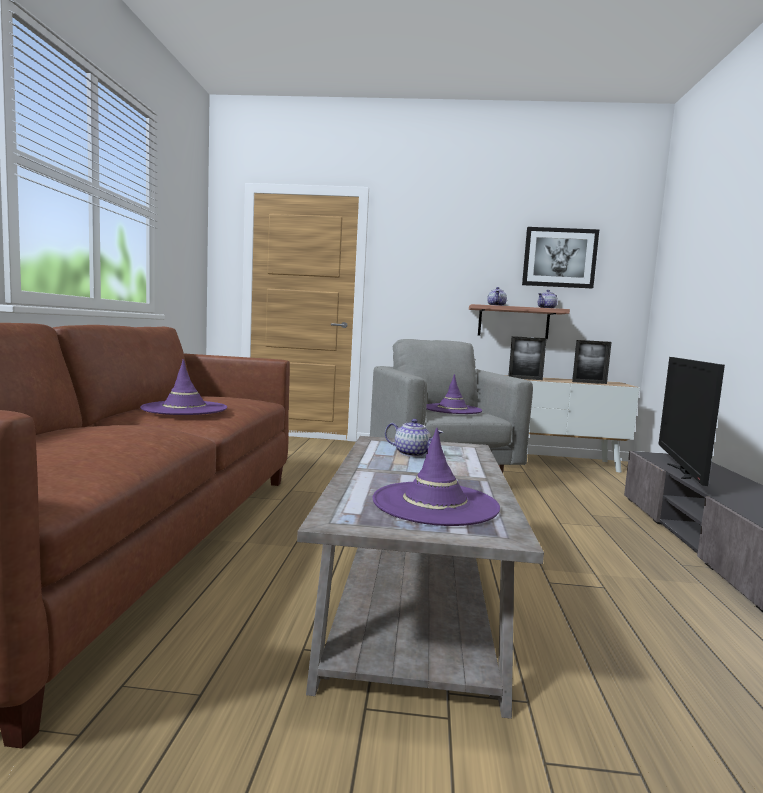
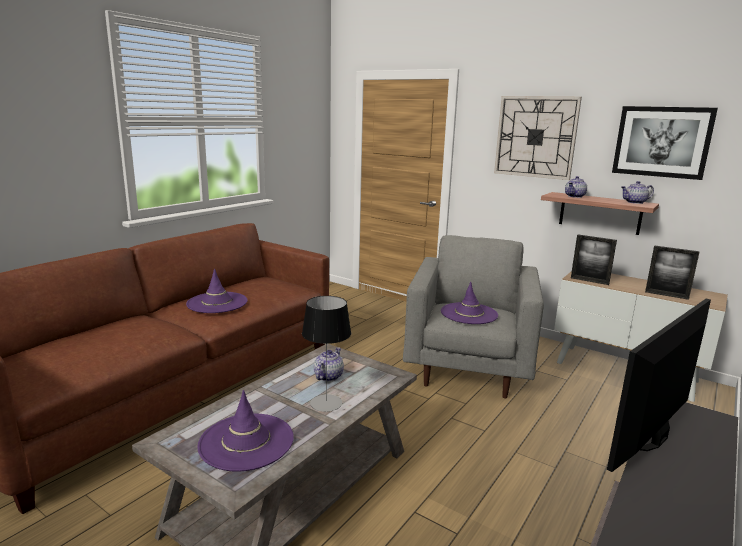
camera: 30 degrees right, 10 degrees up
teapot [385,419,443,457] -> teapot turned 120 degrees counterclockwise [314,347,344,382]
none -> table lamp [302,296,351,412]
none -> wall clock [494,96,582,180]

